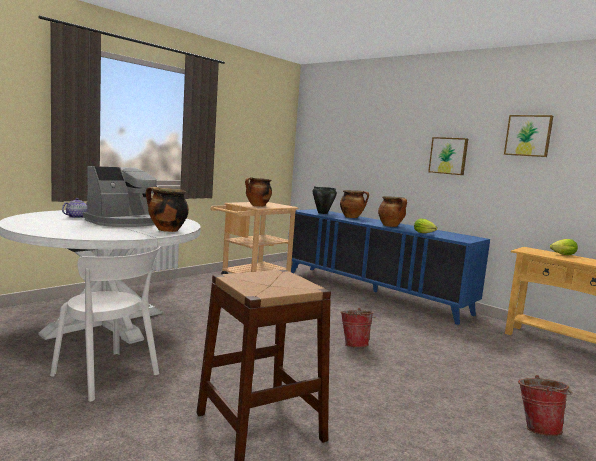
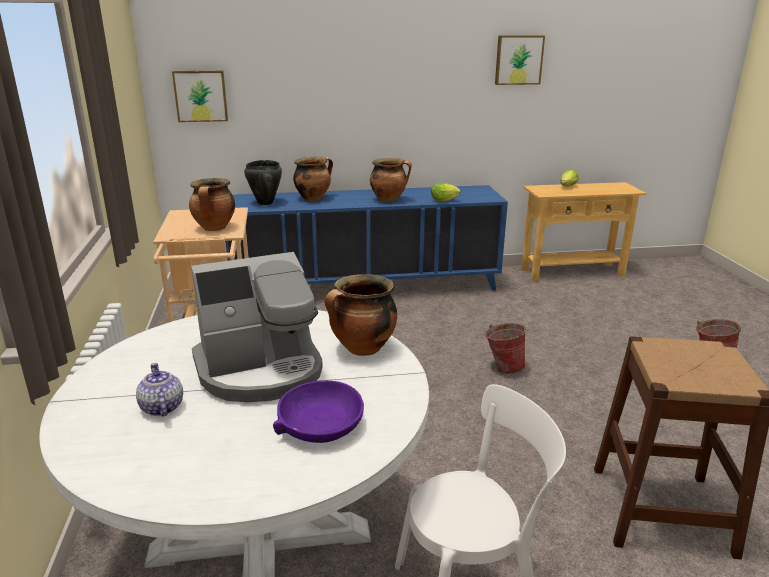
camera: 50 degrees left, 15 degrees up
coffee machine [83,166,158,227] -> coffee machine turned 75 degrees clockwise [191,252,323,402]
picture [428,137,468,175] -> picture moved to [172,71,228,122]
none -> purple bowl [273,381,364,443]

